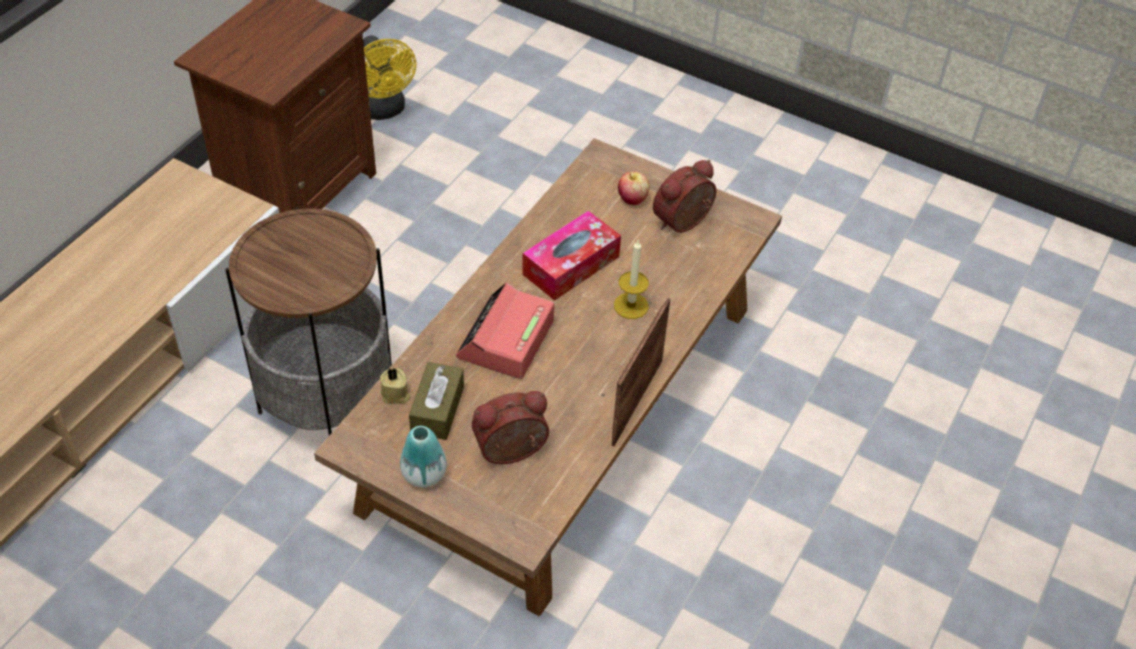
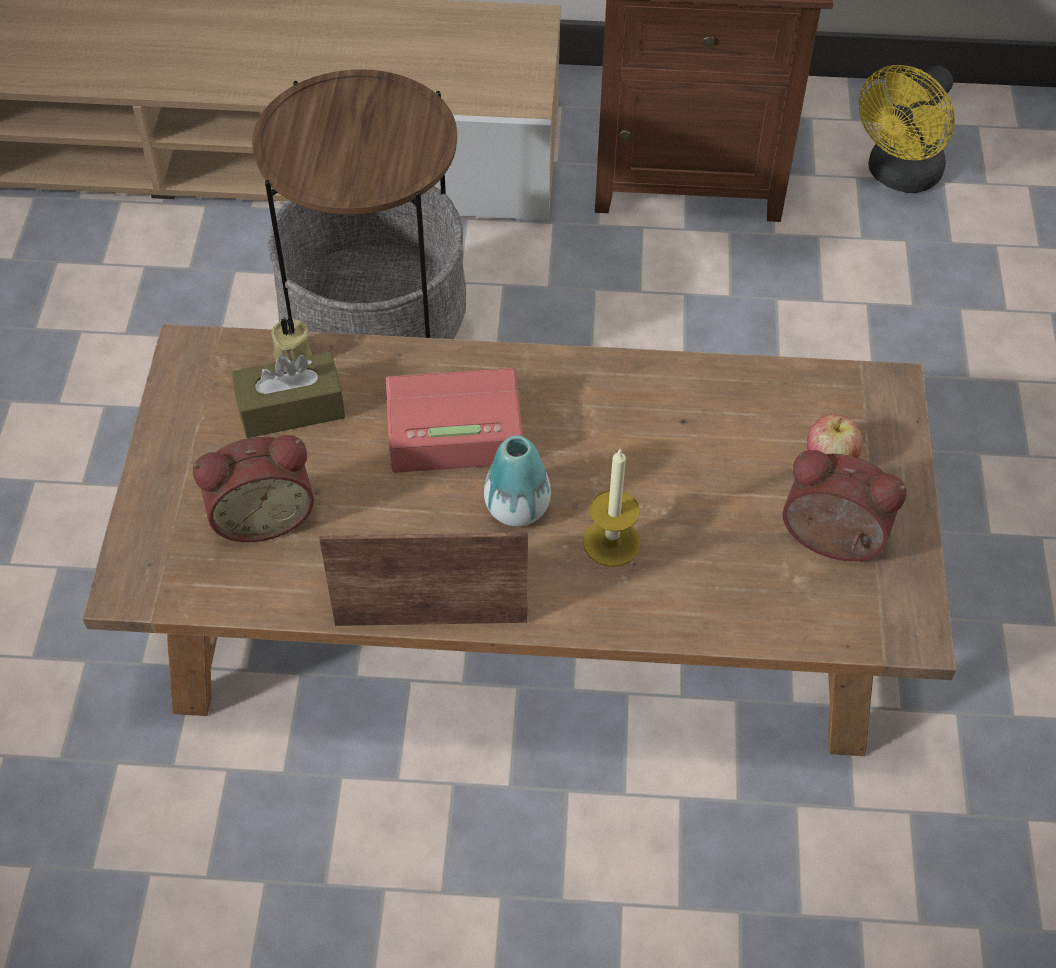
camera: 65 degrees right, 5 degrees up
vase [400,426,447,487] -> vase moved to [484,435,551,526]
alarm clock [472,391,549,464] -> alarm clock turned 120 degrees clockwise [193,435,314,542]
tissue box [522,211,621,301] -> none

